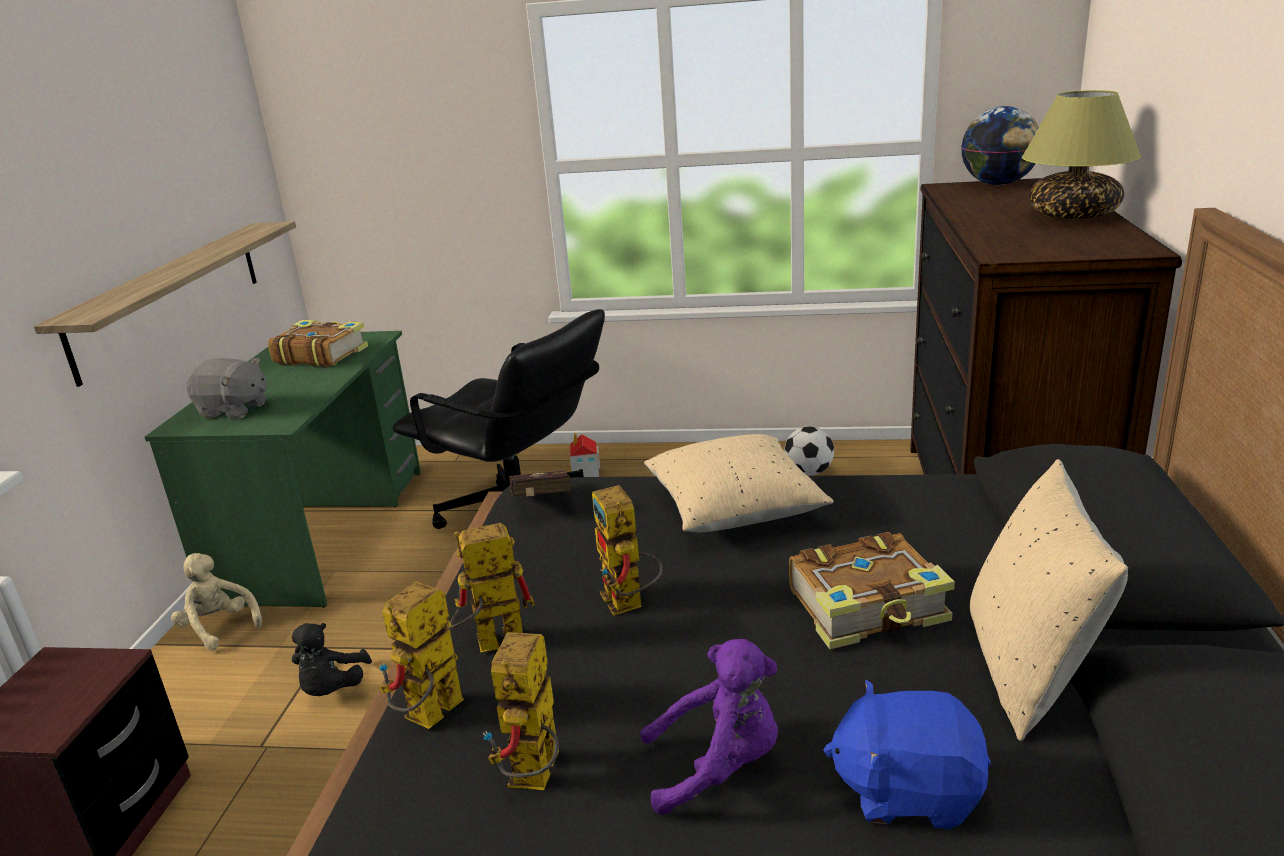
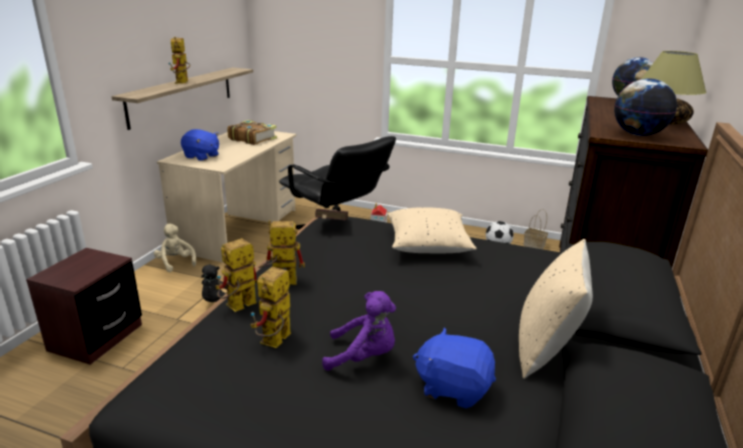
camera: 10 degrees right, 0 degrees up
green desk [145,331,421,608] -> beige desk [157,131,297,263]
grey plush toy [186,358,267,419] -> blue plush toy [181,129,219,161]
toy robot [592,485,663,616] -> toy robot moved to [168,37,190,84]
book [789,532,955,649] -> none
none -> basket [523,209,548,249]
none -> globe [614,78,677,136]

